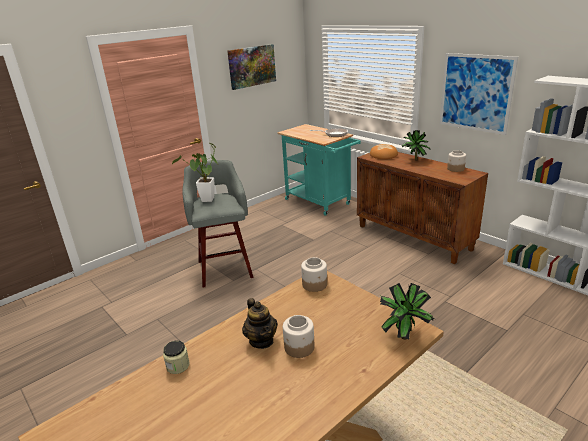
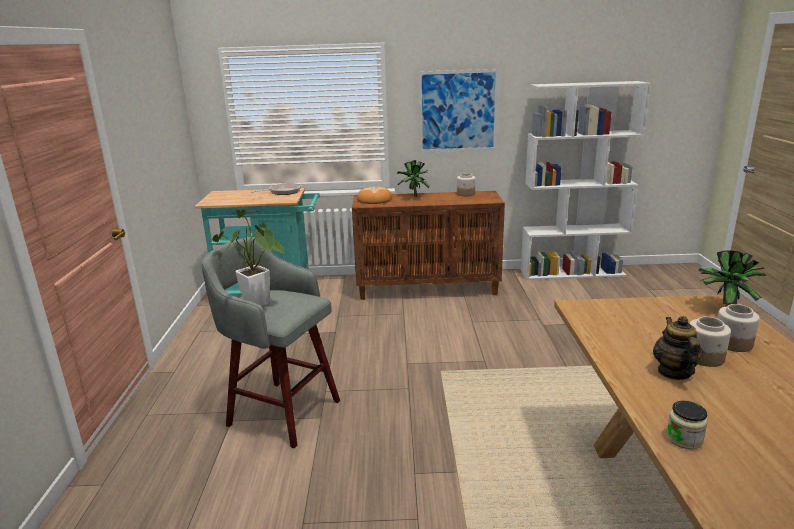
camera: 50 degrees left, 5 degrees down
picture [227,44,276,90] -> none
teapot [242,298,278,349] -> teapot turned 105 degrees counterclockwise [653,316,703,380]
jar [301,257,327,292] -> jar moved to [717,304,760,352]

